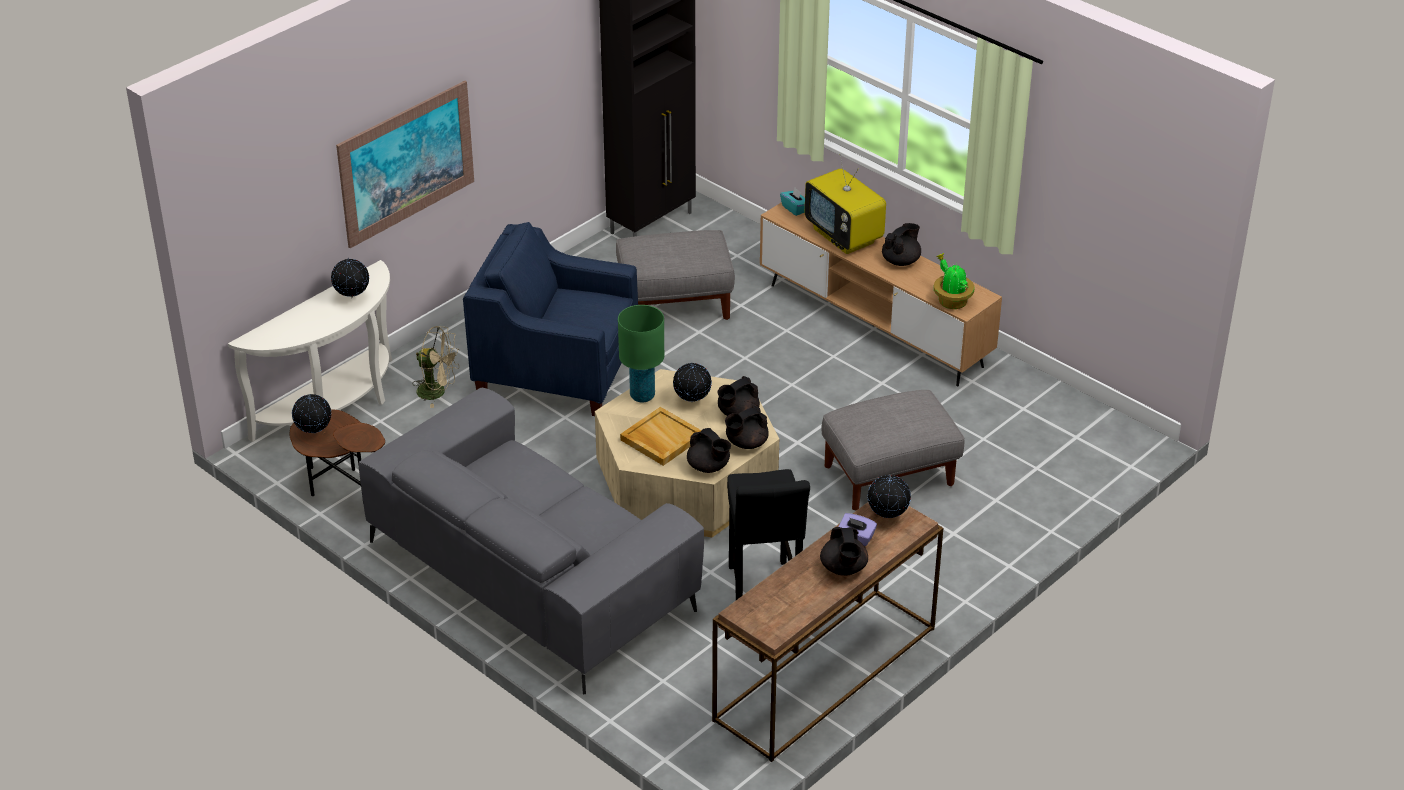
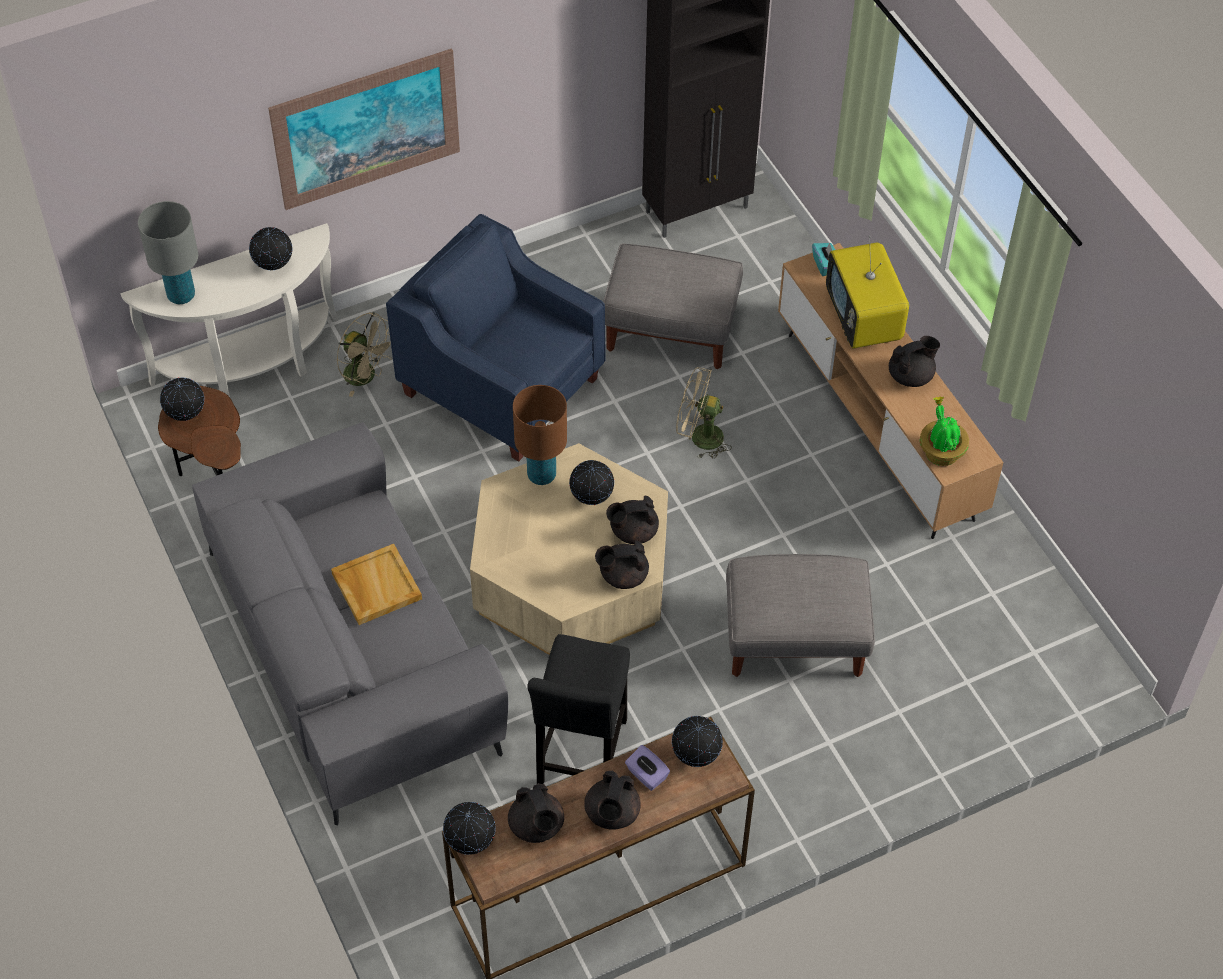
camera: 20 degrees right, 15 degrees up
green table lamp [618,305,664,403] -> brown table lamp [513,385,567,485]
beige tray [620,407,702,466] -> beige tray moved to [331,544,422,625]
black teapot [687,428,731,473] -> black teapot moved to [508,783,564,843]
none -> grey table lamp [138,201,198,304]
none -> globe [443,802,496,855]
none -> beige fan [676,367,732,459]

